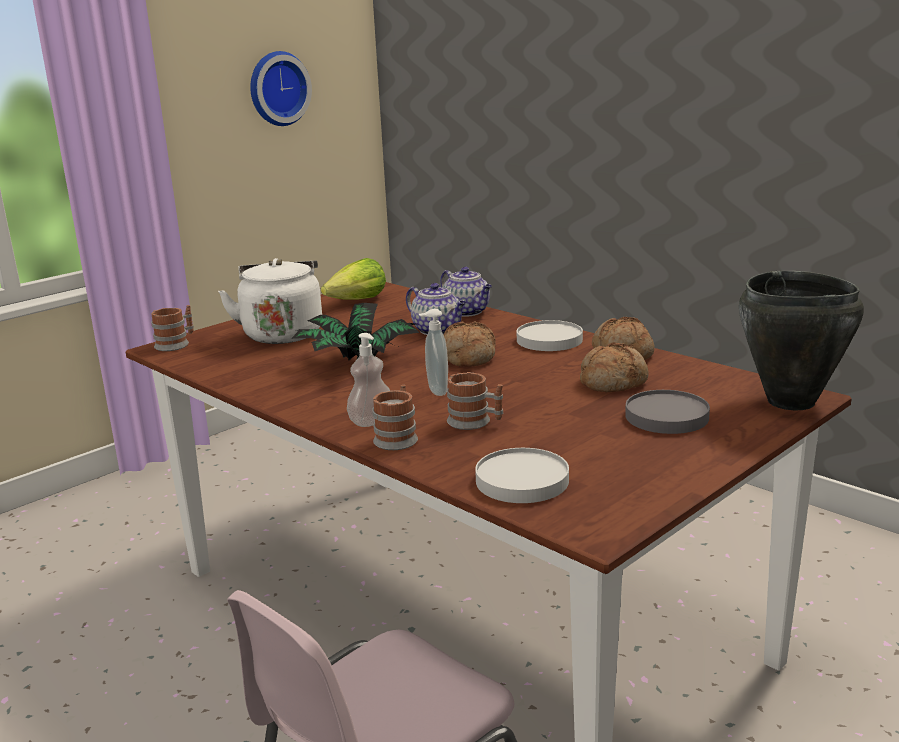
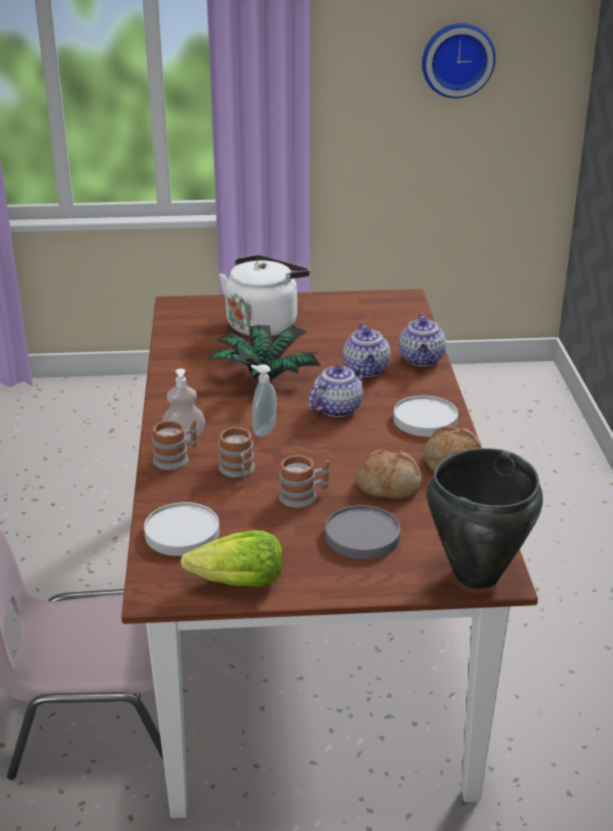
camera: 40 degrees right, 10 degrees up
mug [151,305,194,351] -> mug moved to [279,455,330,508]
lettuce [321,258,386,300] -> lettuce moved to [180,530,283,587]
bread [443,321,496,367] -> teapot [308,363,367,417]

